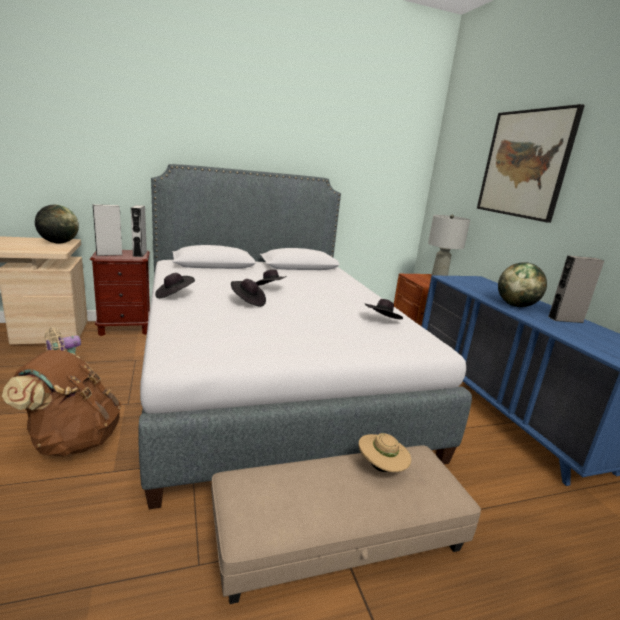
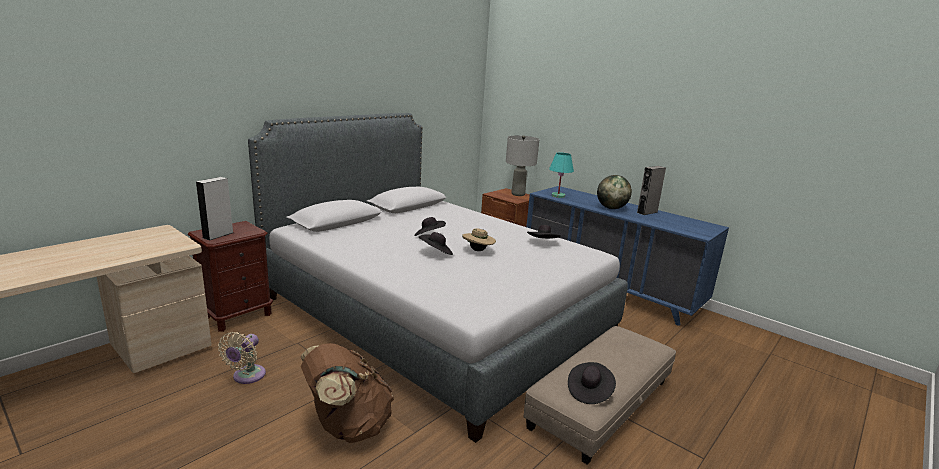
camera: 30 degrees left, 0 degrees up
globe [35,205,79,243] -> none
grey speaker [131,205,147,257] -> none
black hat [155,273,195,298] -> black hat moved to [568,362,616,404]
beige hat [358,433,411,472] -> beige hat moved to [462,228,496,251]
picture [477,104,585,223] -> none
none -> turquoise table lamp [549,153,574,198]

